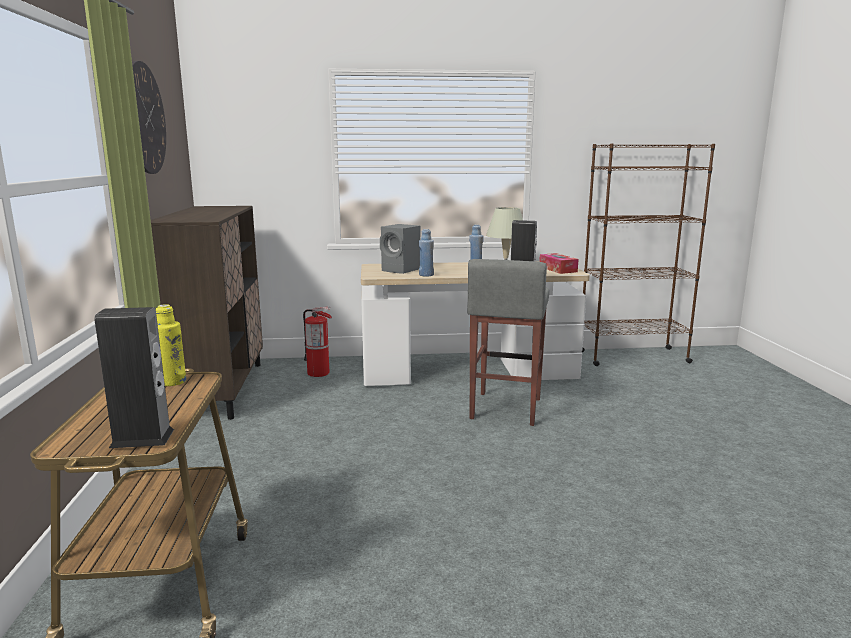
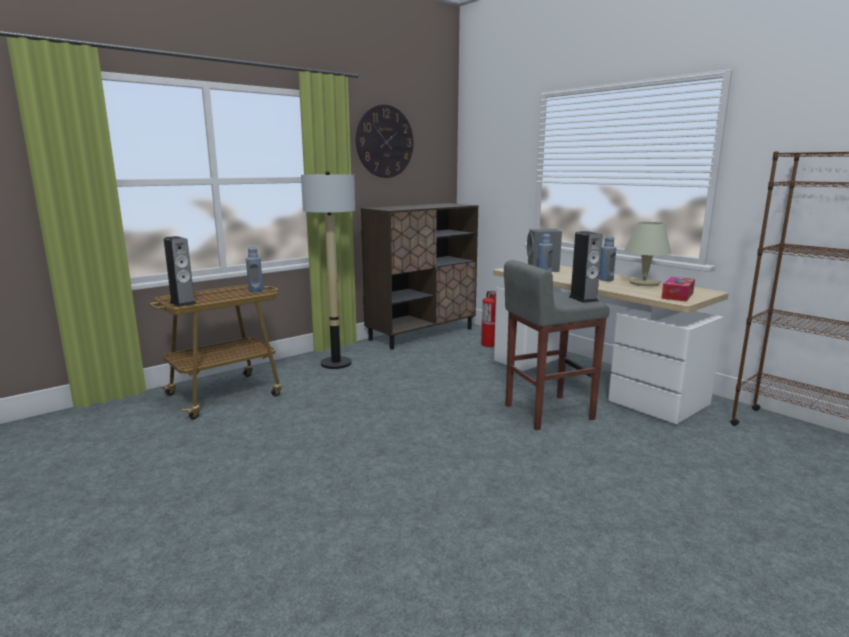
camera: 55 degrees right, 0 degrees up
yellow bottle [156,304,186,386] -> blue bottle [246,247,263,293]
none -> floor lamp [301,171,355,369]

